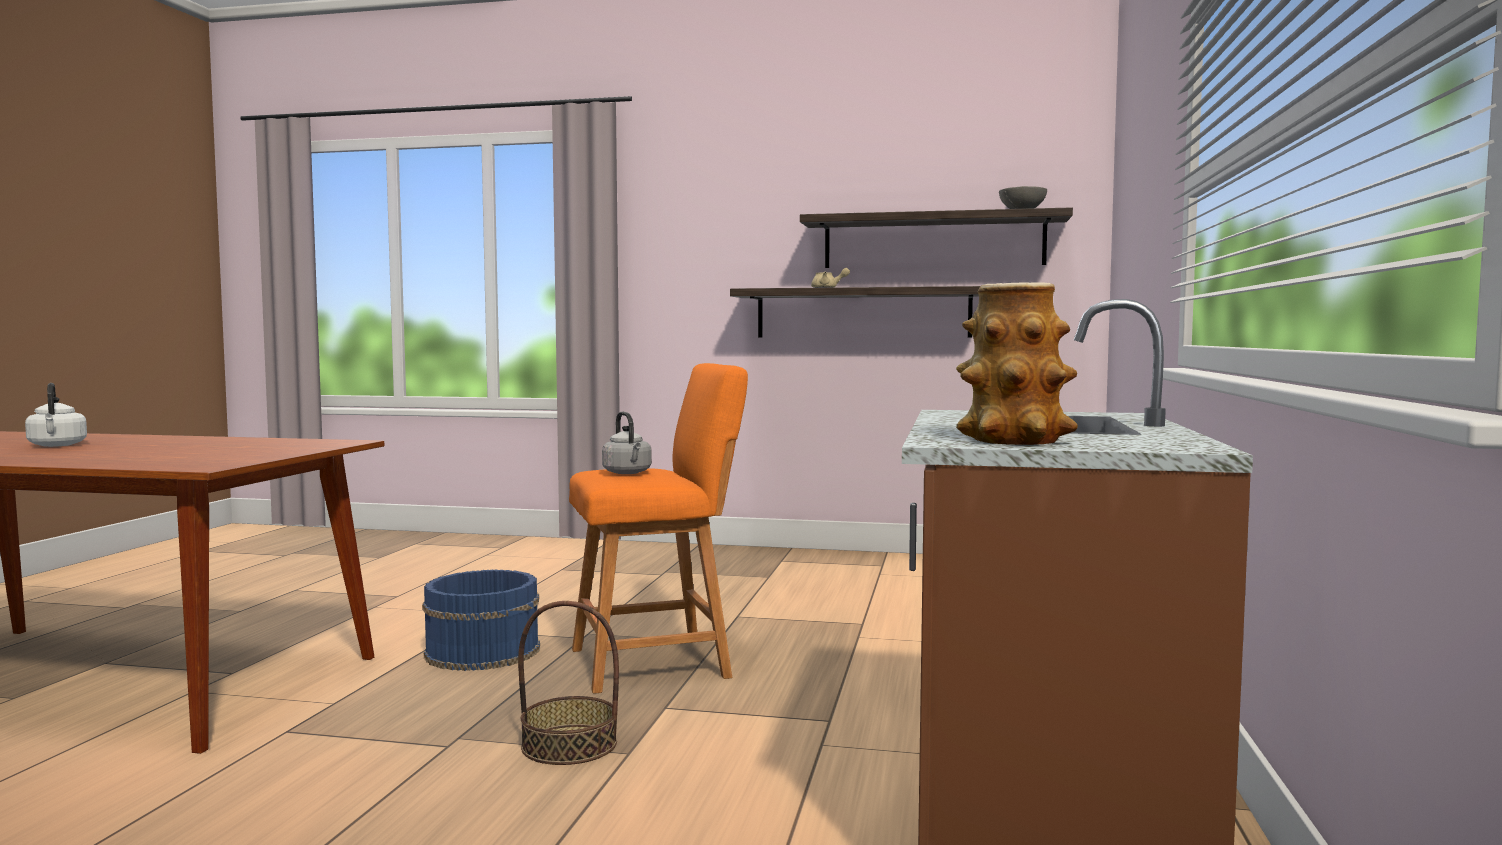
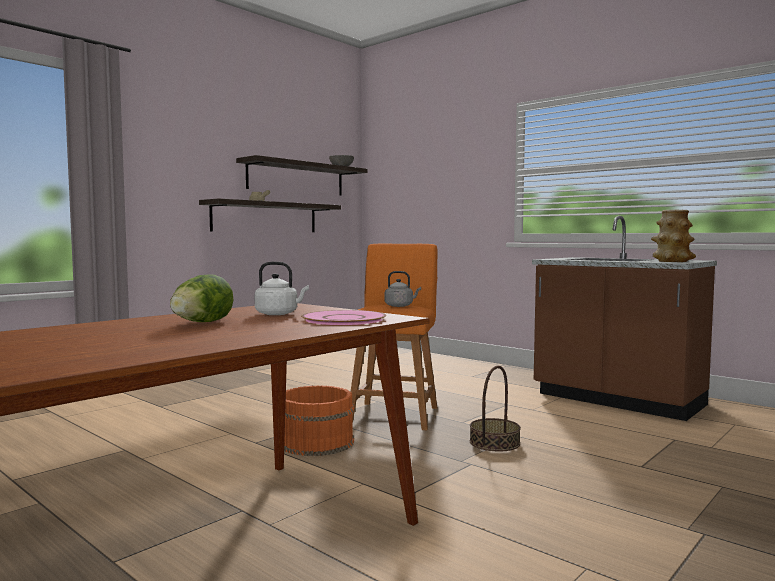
camera: 60 degrees left, 0 degrees up
white kettle [25,383,87,447] -> white kettle moved to [255,262,309,315]
blue bucket [422,569,540,671] -> orange bucket [284,385,354,456]
none -> lettuce [170,274,234,322]
none -> pink plate [301,310,386,325]

